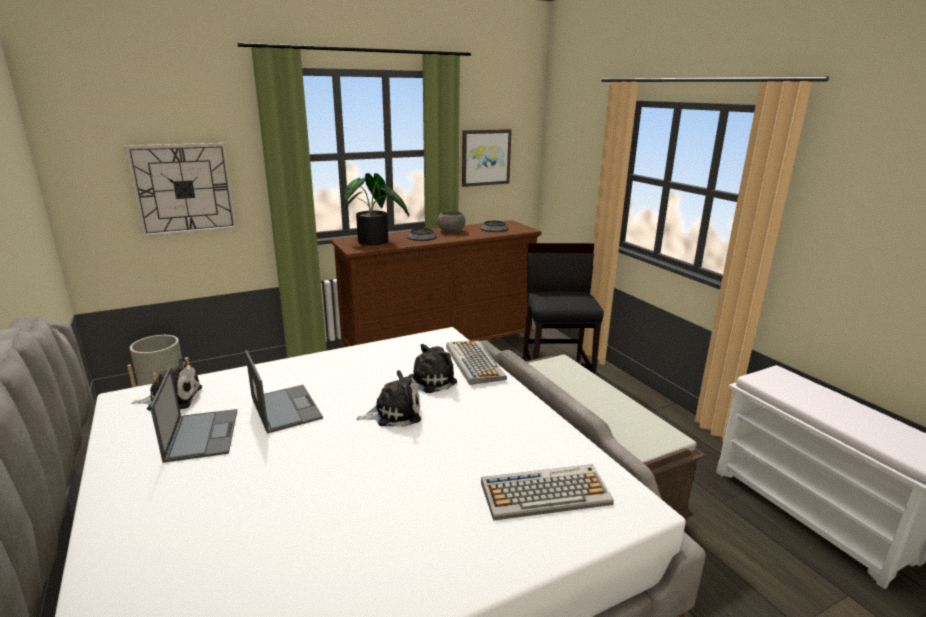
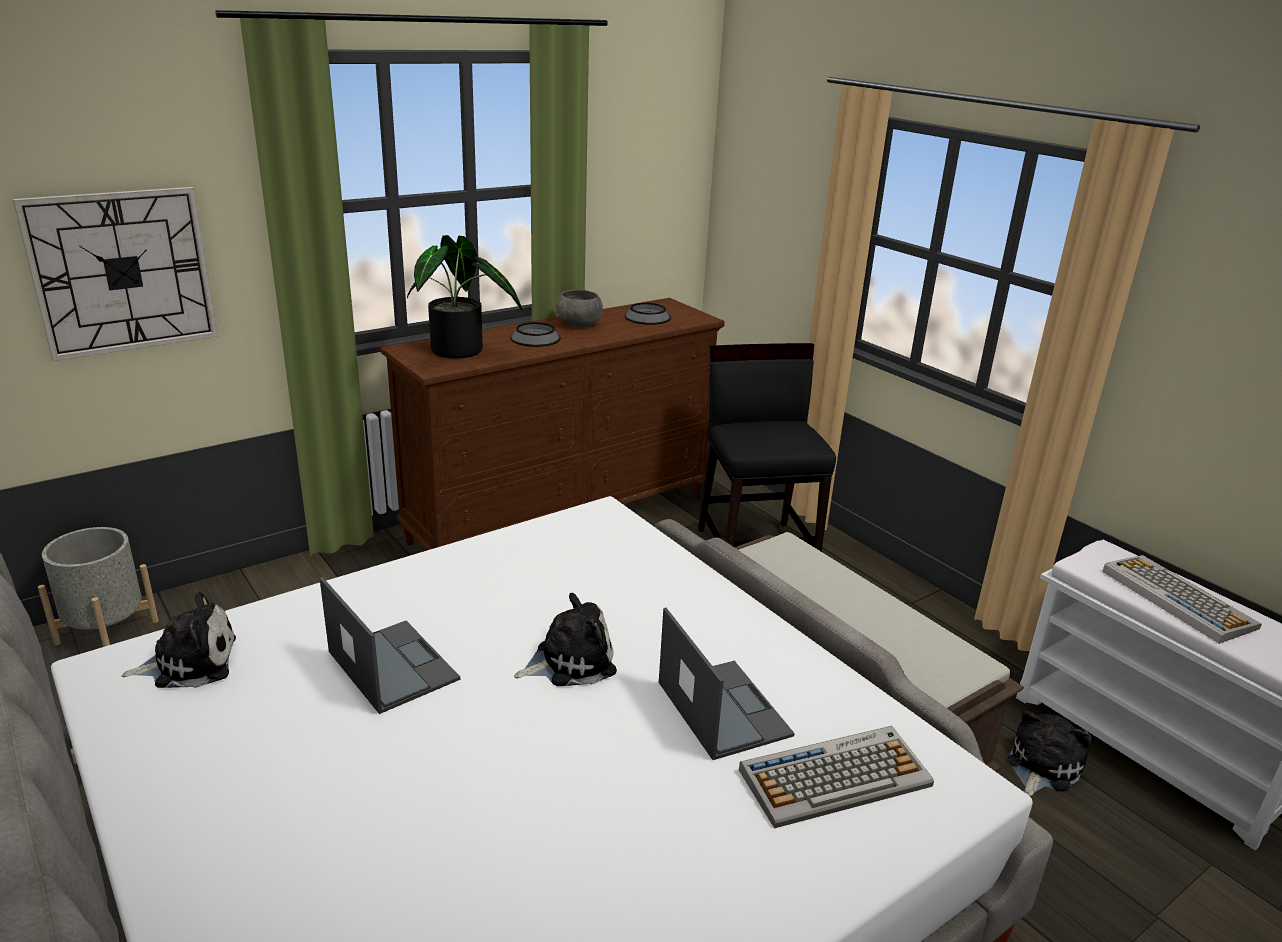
camera: 10 degrees left, 5 degrees up
laptop [150,367,237,463] -> laptop moved to [659,608,795,760]
plush toy [409,344,457,393] -> plush toy moved to [1008,710,1091,797]
keyboard [446,340,507,385] -> keyboard moved to [1102,555,1262,644]
picture [462,129,512,187] -> none

